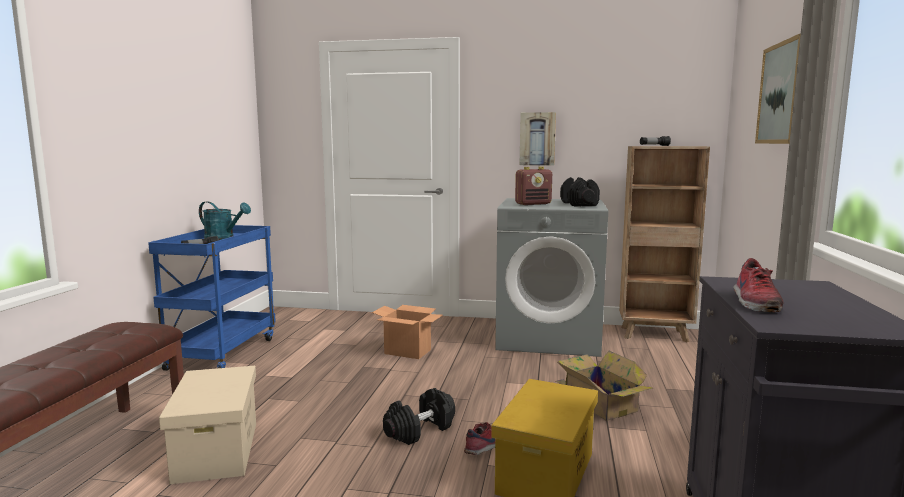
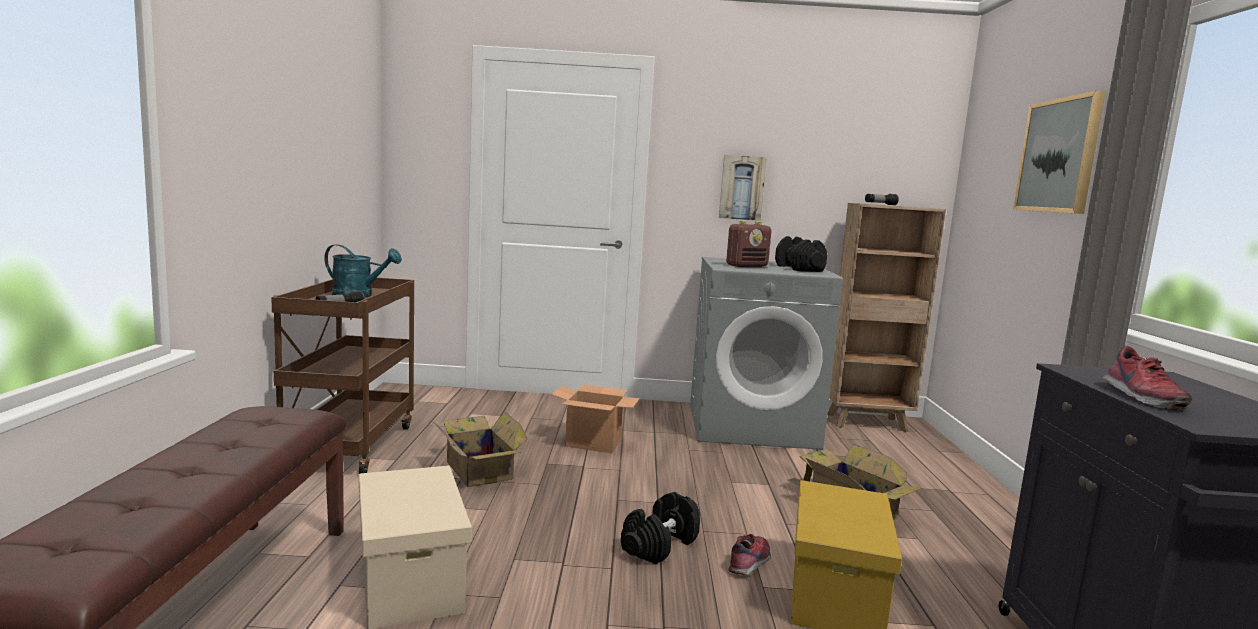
camera: 10 degrees left, 0 degrees up
blue cart [148,225,276,371] -> brown cart [271,278,414,474]
none -> cardboard box [433,412,527,487]

